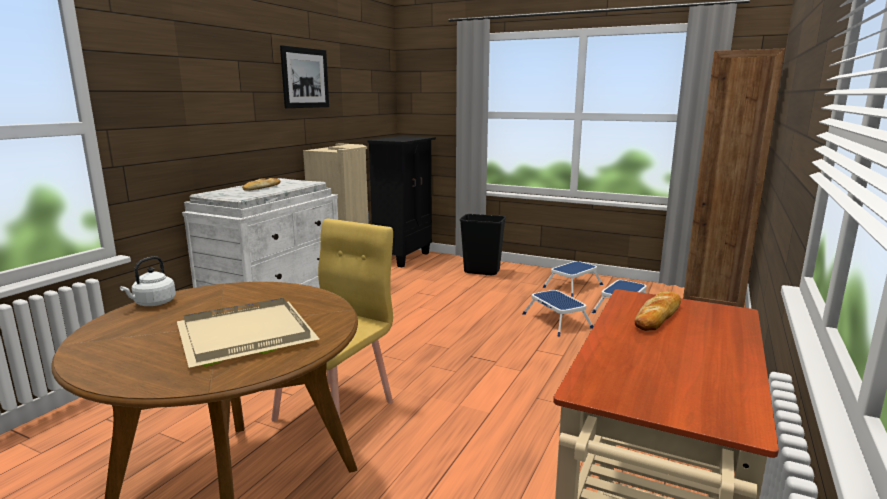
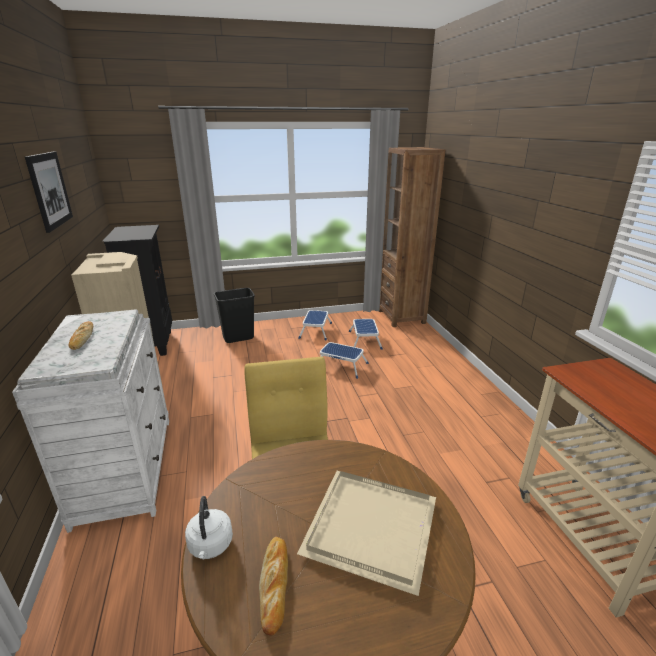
camera: 40 degrees left, 10 degrees up
bread [635,290,681,331] -> bread moved to [259,537,288,636]

